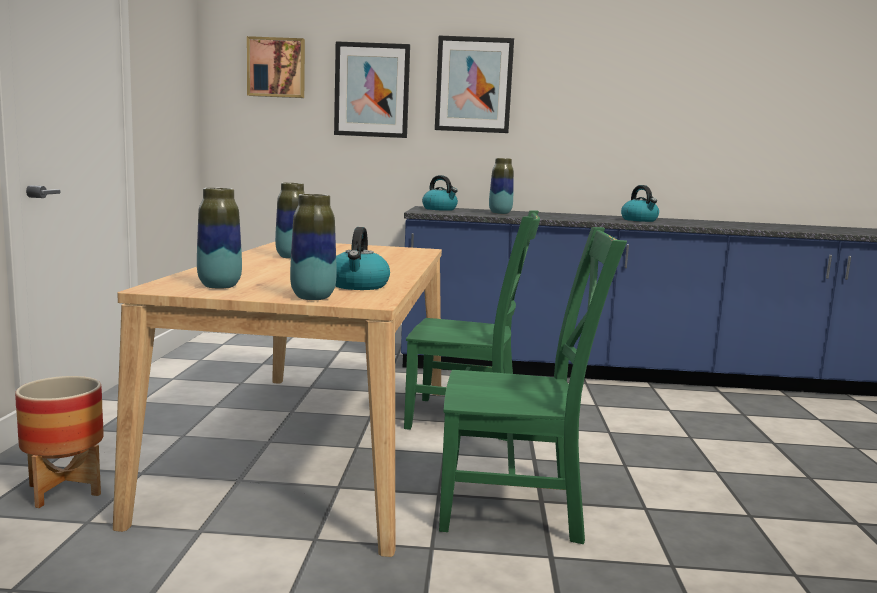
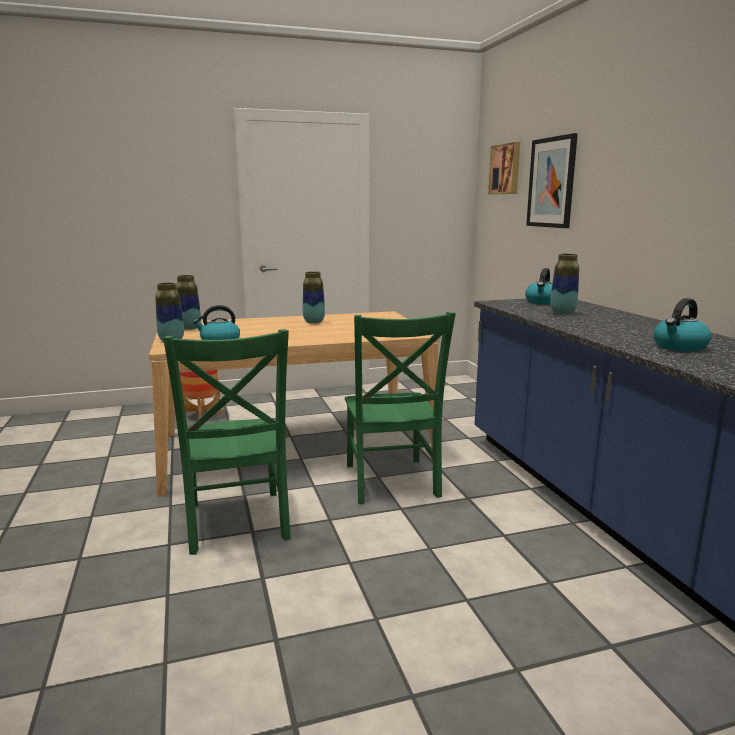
camera: 70 degrees right, 5 degrees up
picture [435,36,514,133] -> none

